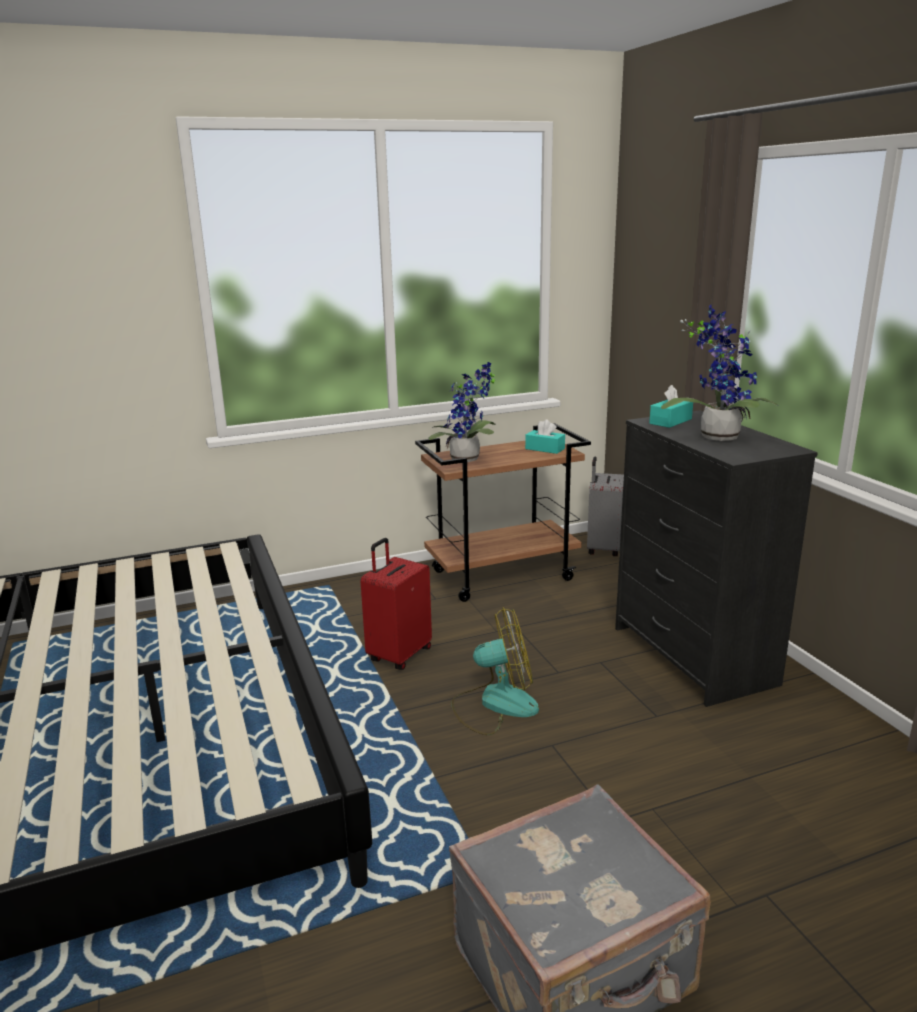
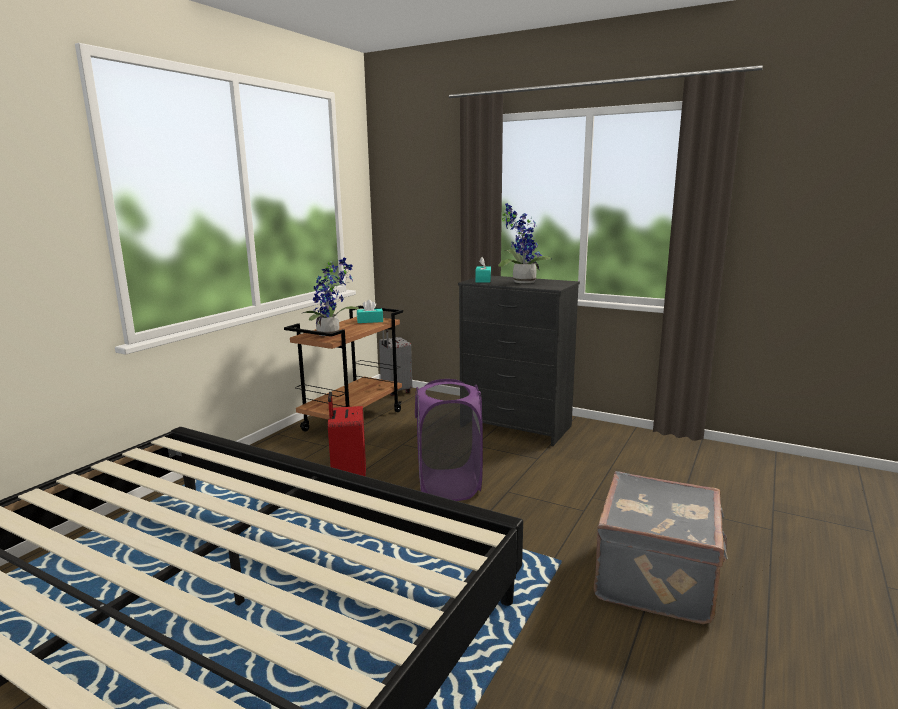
camera: 40 degrees left, 5 degrees down
fan [451,607,539,735] -> purple laundry basket [415,379,483,501]

